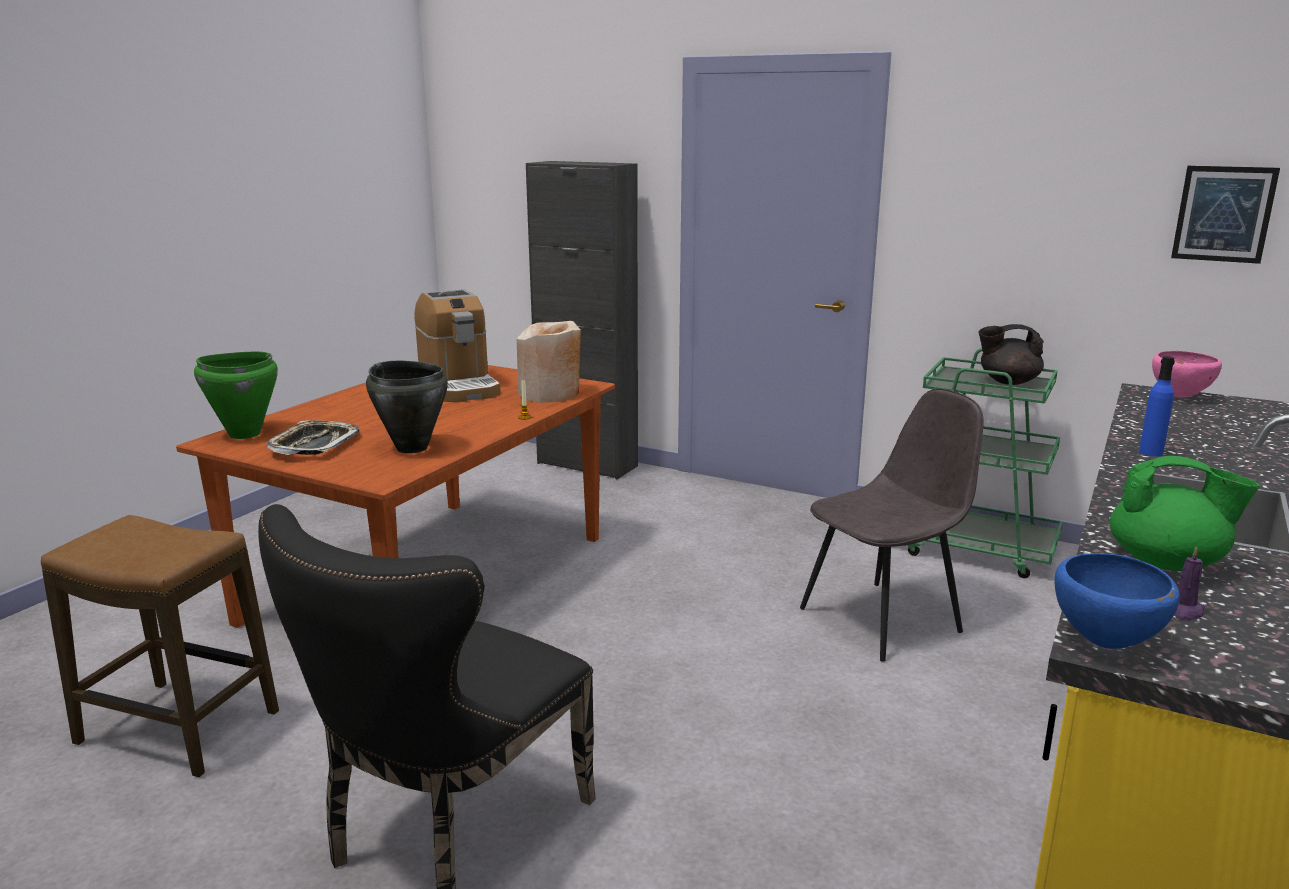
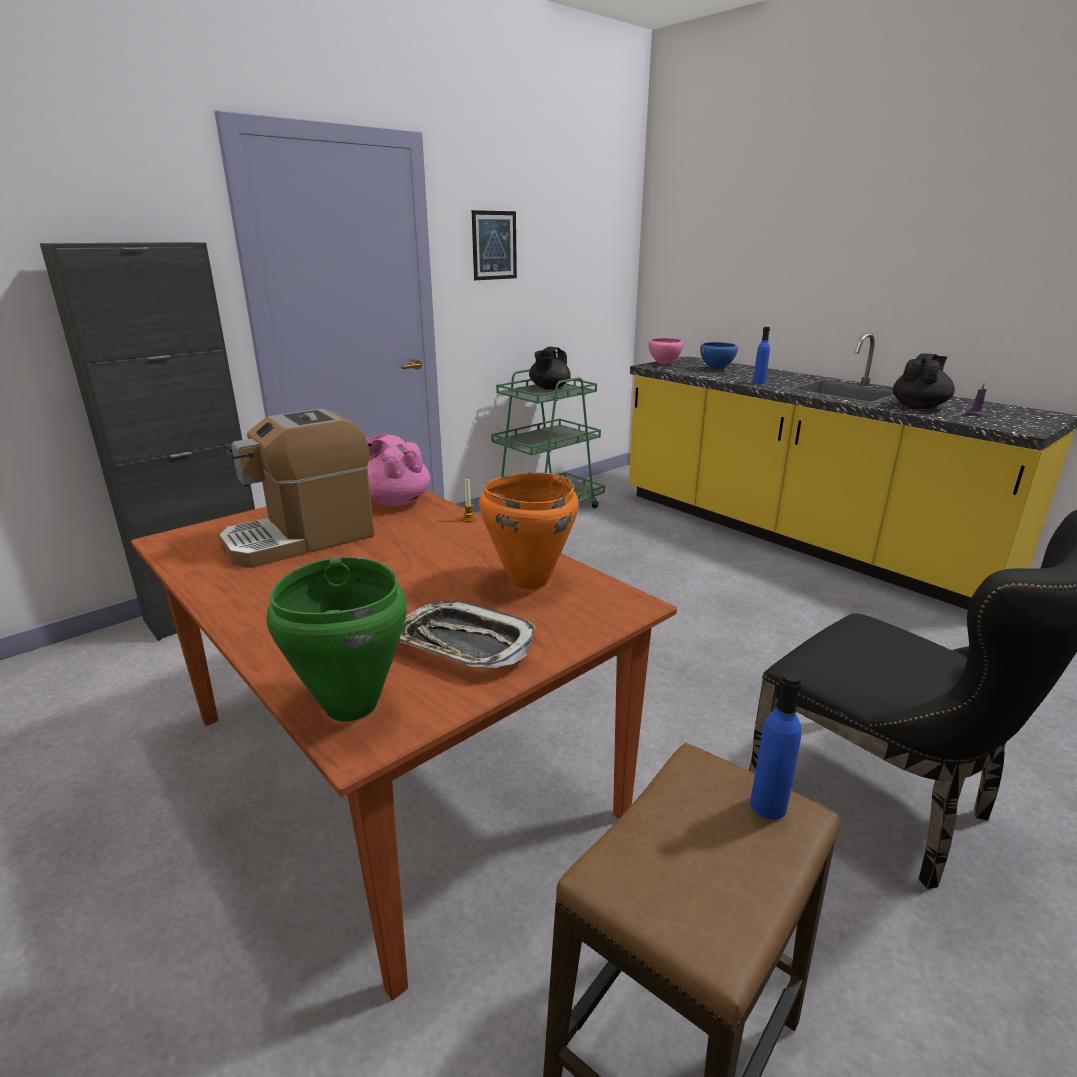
camera: 70 degrees left, 5 degrees up
black cooking pot [366,361,448,453] -> orange cooking pot [479,473,579,590]
coffee machine [414,289,501,402] -> coffee machine turned 150 degrees clockwise [219,408,375,568]
beige vase [517,321,581,403] -> pink teapot [366,434,431,506]
grey chair [800,389,984,662] -> none
blue bowl [1054,553,1180,649] -> blue bowl moved to [700,342,738,370]
green teapot [1110,456,1260,571] -> black teapot [893,354,955,409]
picture [1171,166,1280,264] -> picture moved to [472,210,517,280]
none -> blue bottle [750,671,802,820]

